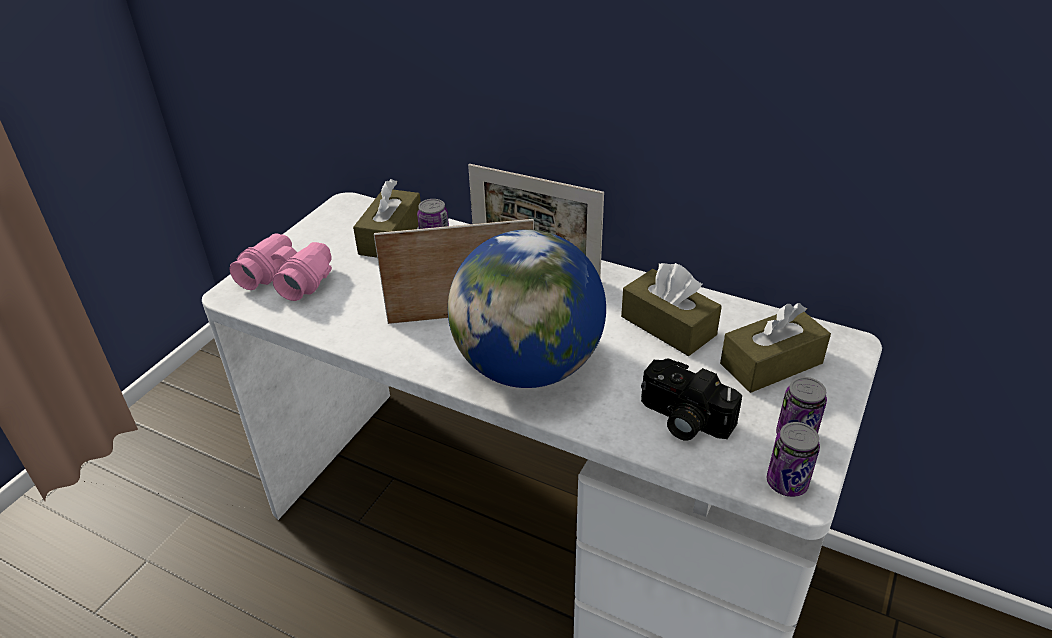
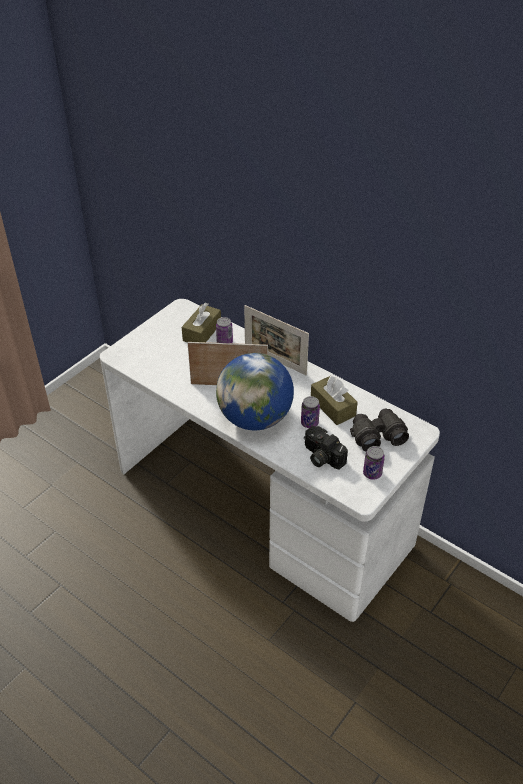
camera: 10 degrees right, 5 degrees up
pink binoculars [229,233,332,301] -> none
brown tissue box [720,303,831,393] -> black binoculars [350,408,409,452]
can [767,422,820,497] -> can moved to [301,396,320,428]

